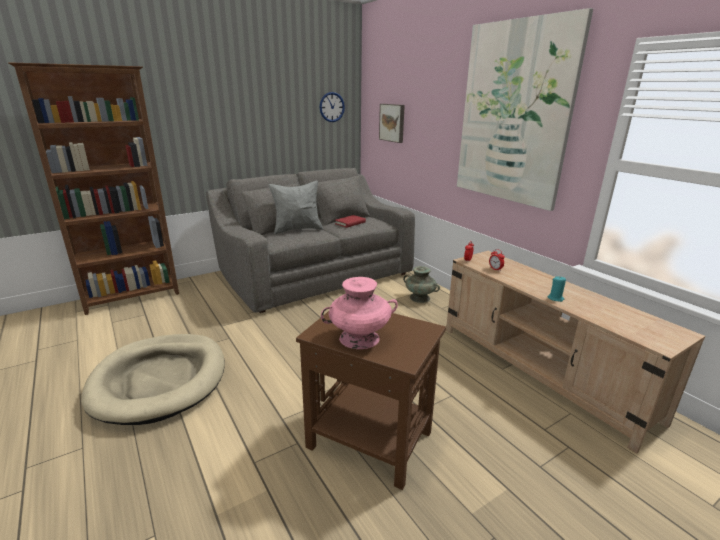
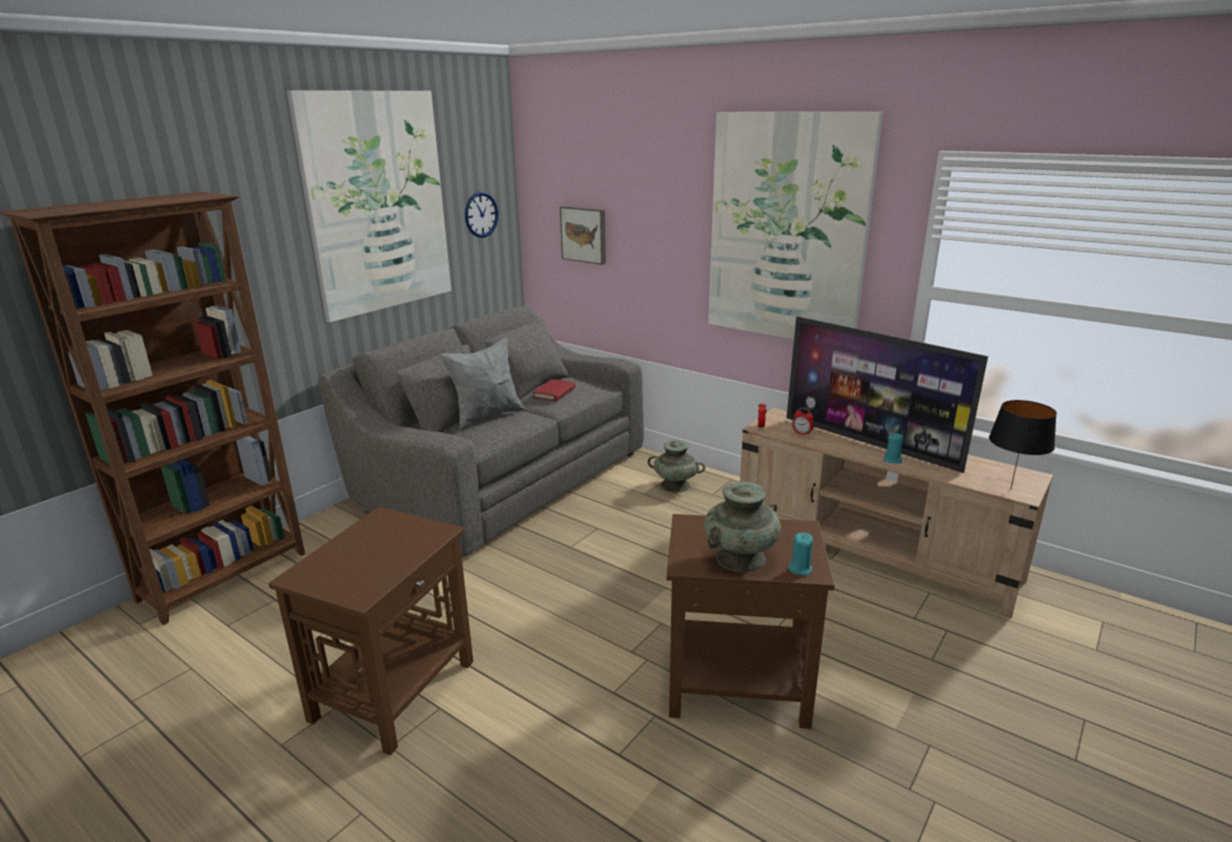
camera: 20 degrees left, 0 degrees up
beige dog bed [81,334,225,425] -> brown side table [268,507,473,755]
pink vase [321,277,398,349] -> turquoise vase [704,482,781,572]
none -> picture [287,91,451,322]
none -> television [787,316,988,473]
none -> turquoise candle [788,533,813,576]
none -> black table lamp [989,400,1057,489]

